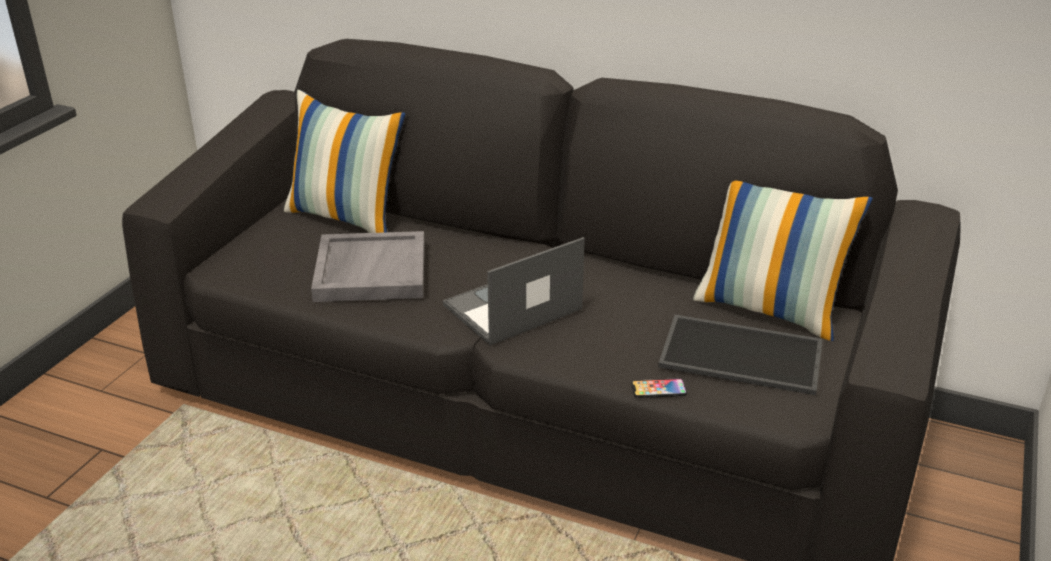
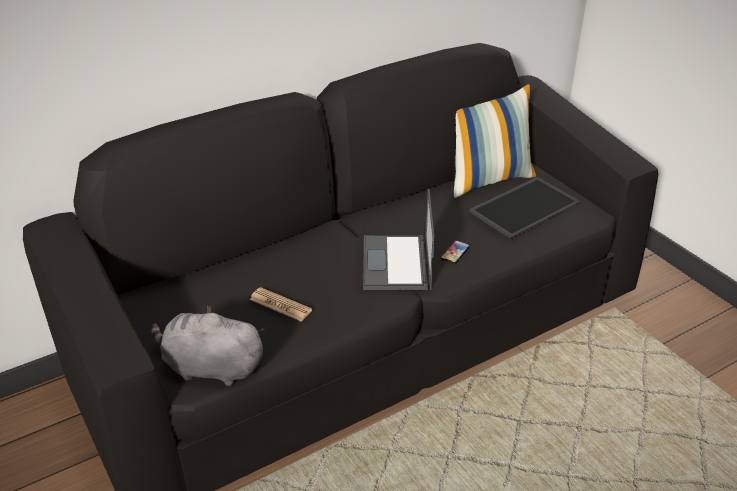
camera: 55 degrees left, 5 degrees up
pillow [284,90,405,233] -> none
grey tray [311,231,425,302] -> newspaper [250,287,312,322]
phone [631,378,687,398] -> phone moved to [441,240,470,264]
none -> grey plush toy [151,305,264,386]

